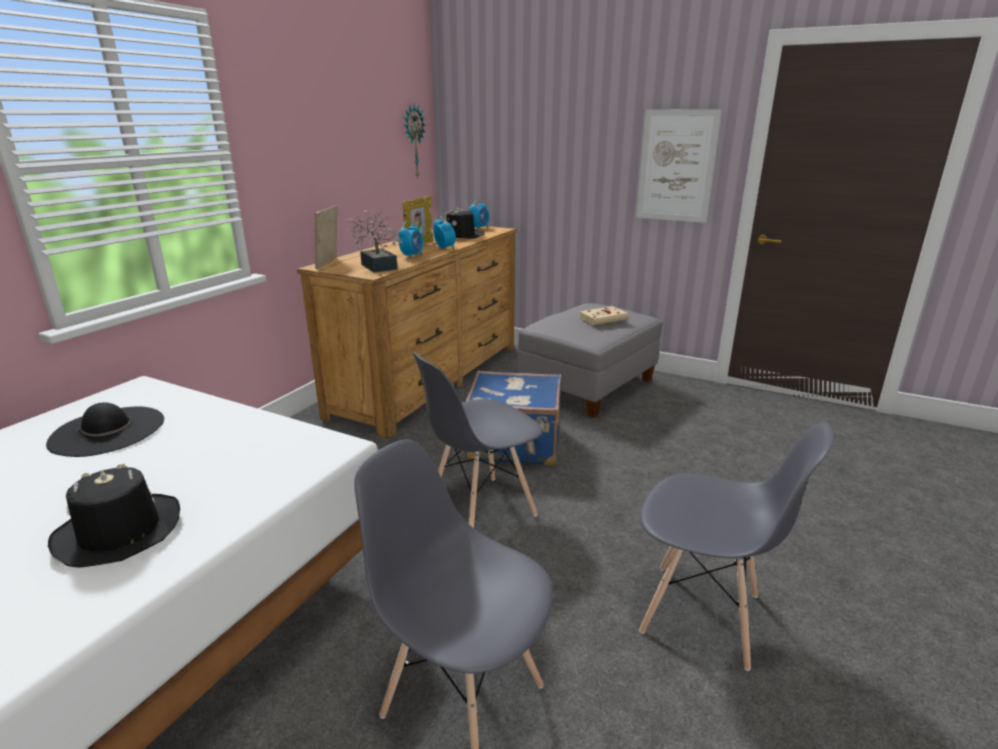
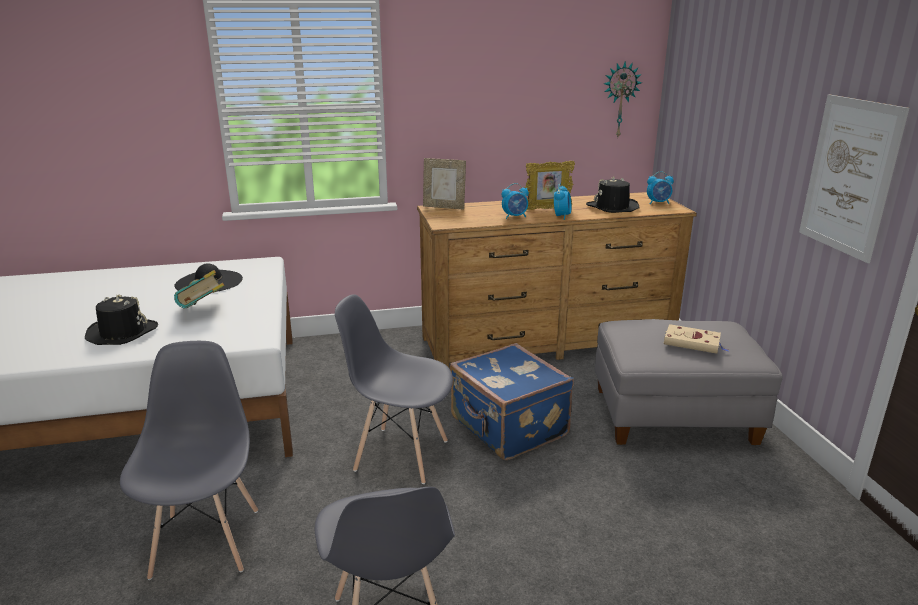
camera: 50 degrees right, 0 degrees up
picture frame [315,205,337,269] -> picture frame turned 135 degrees counterclockwise [423,158,466,210]
potted plant [347,209,403,273] -> none
none -> book [174,270,224,308]

